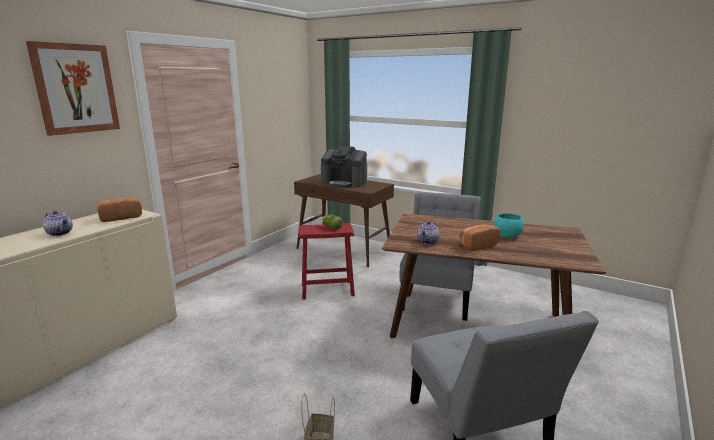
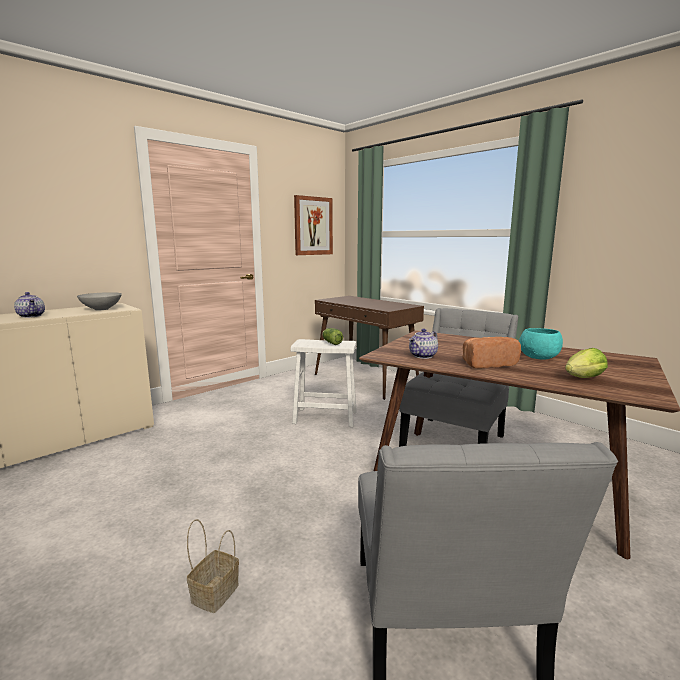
camera: 15 degrees right, 5 degrees down
picture [26,41,120,136] -> picture moved to [294,195,333,255]
bread [97,197,142,222] -> grey bowl [77,292,122,310]
red stool [299,223,355,300] -> white stool [291,339,357,427]
coffee machine [321,146,367,188] -> none
none -> lettuce [565,348,608,378]

